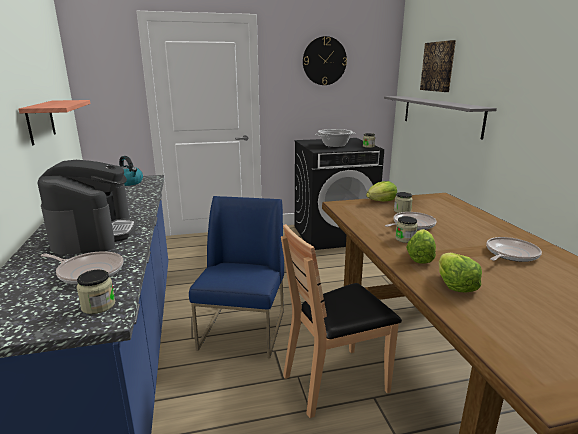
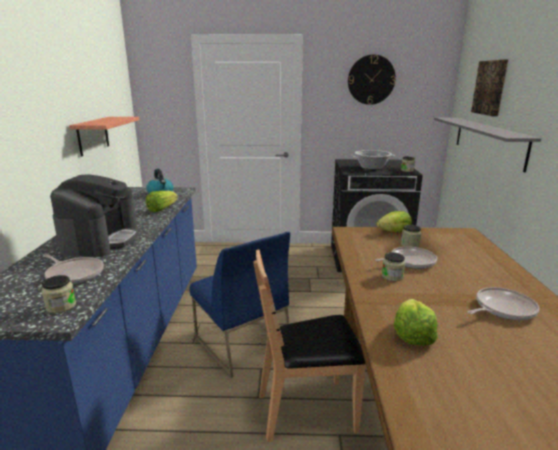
camera: 15 degrees right, 0 degrees up
blue chair [189,196,284,358] -> blue chair turned 120 degrees clockwise [190,232,290,378]
lettuce [406,229,436,264] -> lettuce moved to [146,191,178,212]

